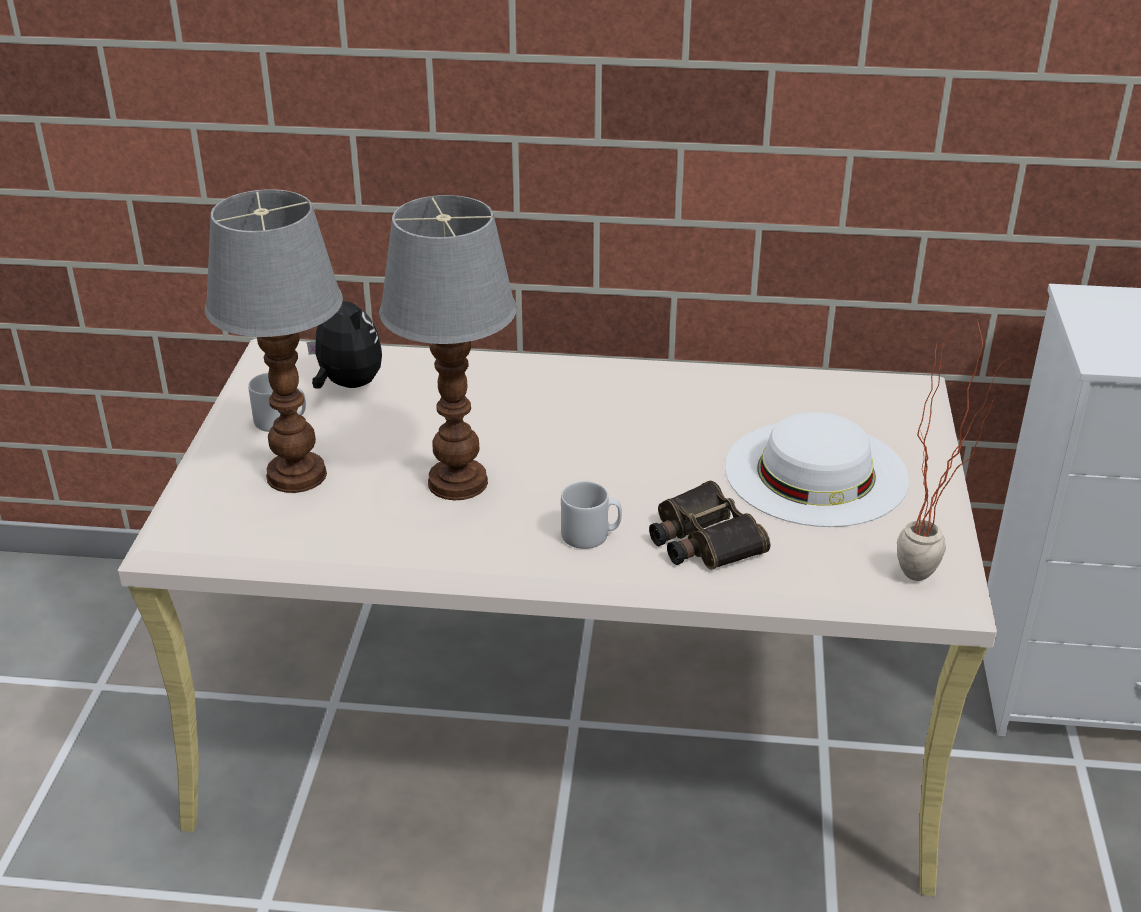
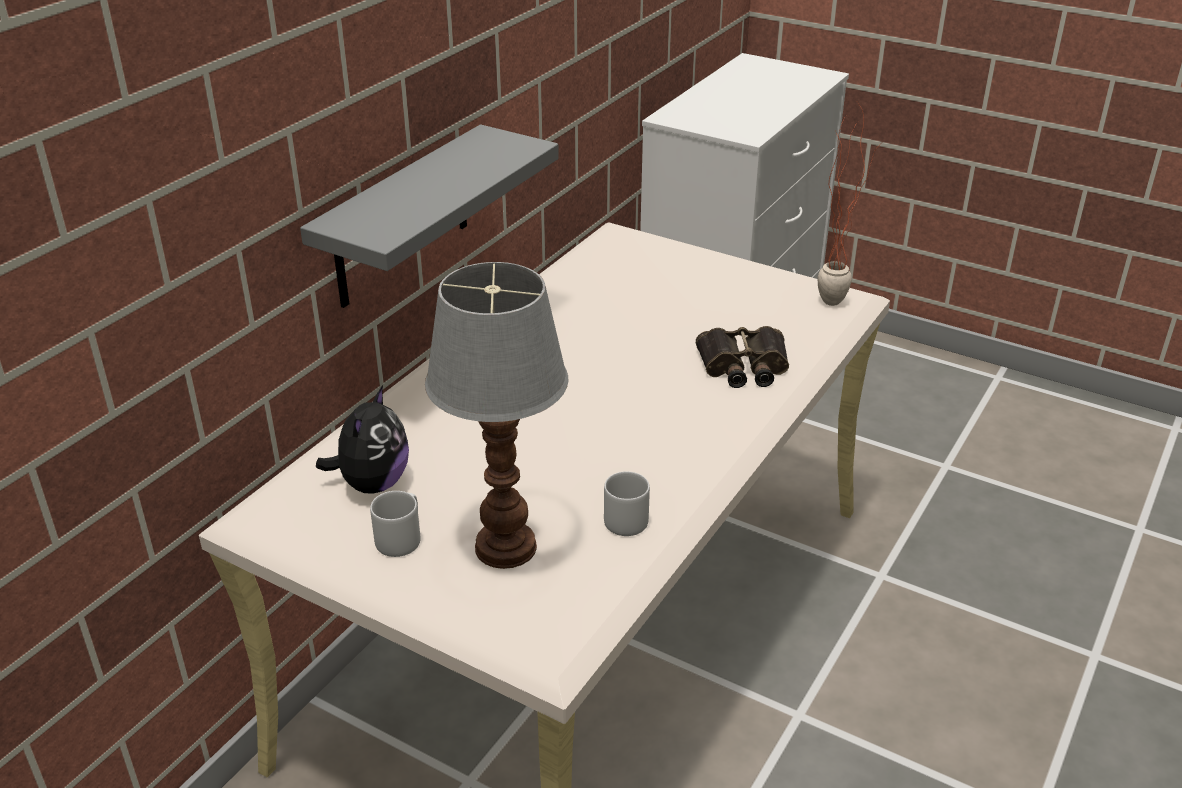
camera: 65 degrees left, 0 degrees up
plush toy [307,301,382,388] -> plush toy turned 120 degrees clockwise [316,385,409,494]
table lamp [379,195,517,500] -> none
grey mug [561,481,622,549] -> grey mug moved to [604,471,650,536]
white hat [725,412,909,527] -> none
none -> grey shelf [300,124,559,308]

